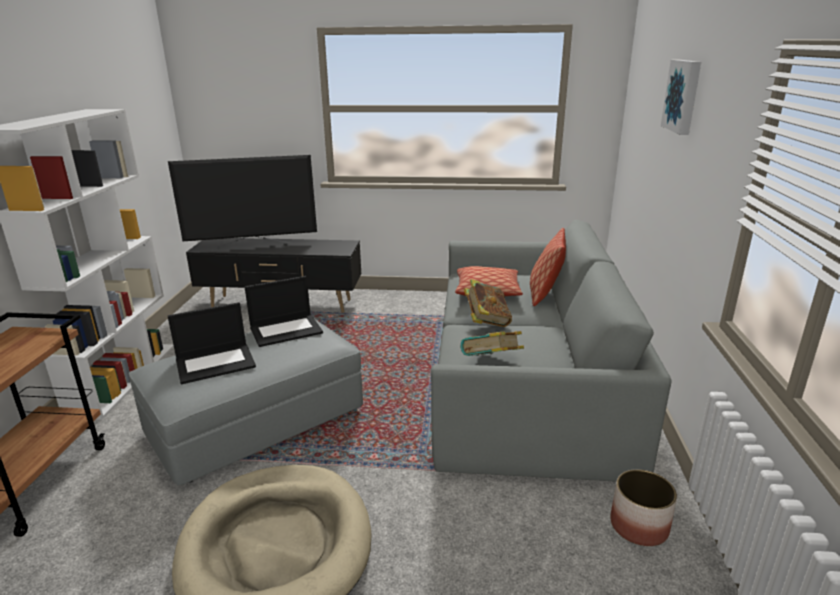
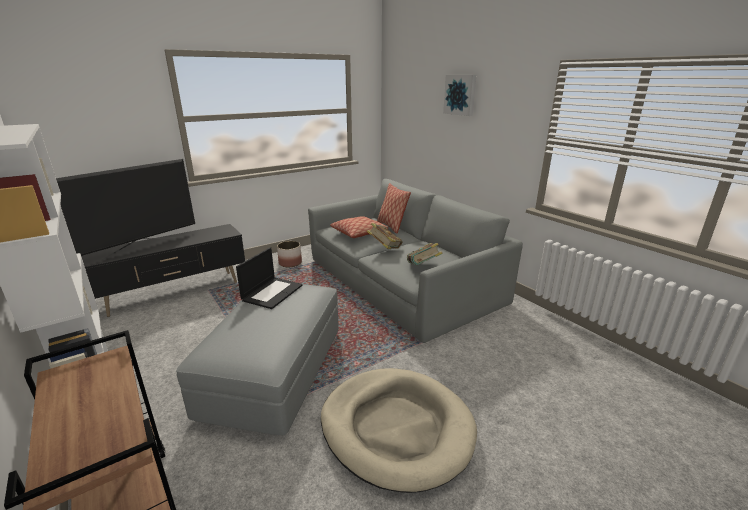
camera: 40 degrees left, 0 degrees up
laptop [168,302,256,384] -> none
planter [610,469,677,546] -> planter moved to [277,241,302,267]

